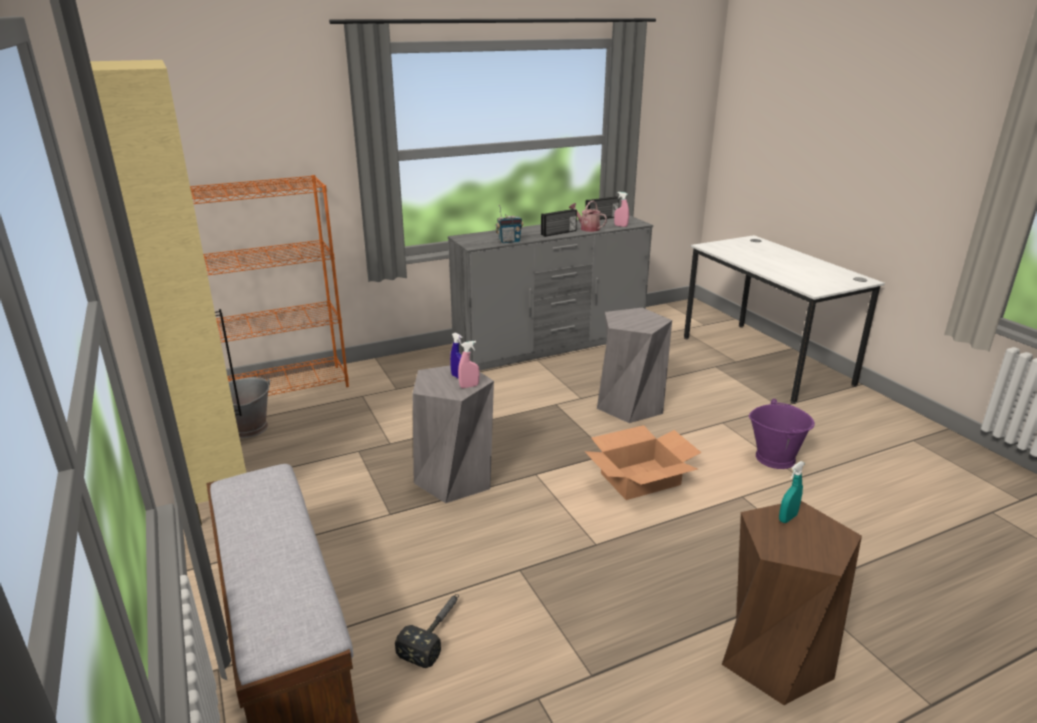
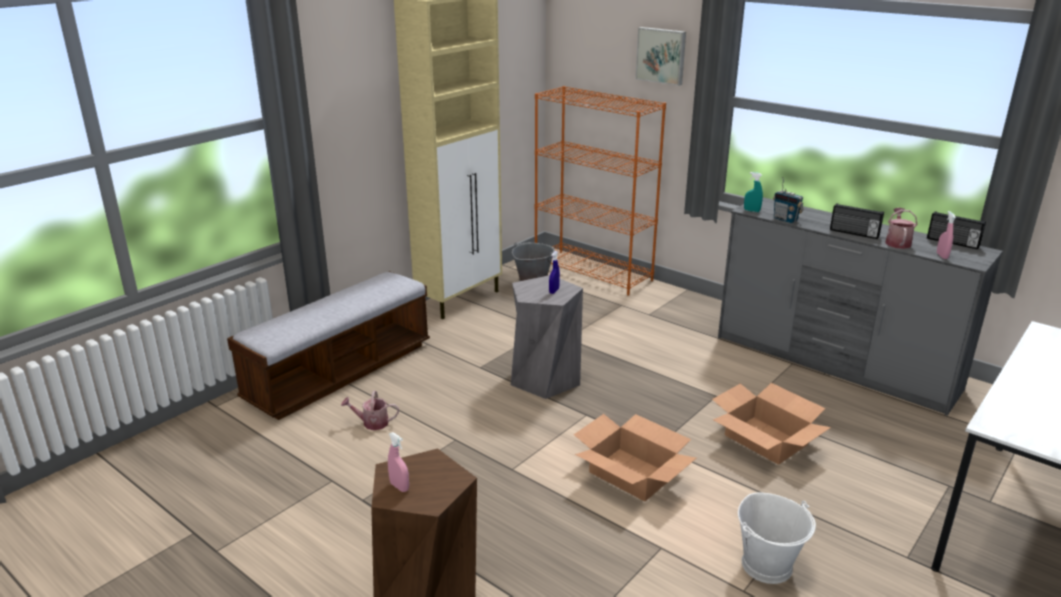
camera: 65 degrees right, 0 degrees up
hammer [395,594,459,668] -> watering can [341,391,399,430]
pink spray bottle [458,341,480,388] -> pink spray bottle moved to [388,432,409,492]
grey stool [597,307,672,423] -> cardboard box [712,383,831,464]
purple bucket [749,399,815,469] -> white bucket [738,492,816,584]
turquoise spray bottle [779,461,805,523] -> turquoise spray bottle moved to [744,172,763,212]
none -> picture [635,27,686,86]

